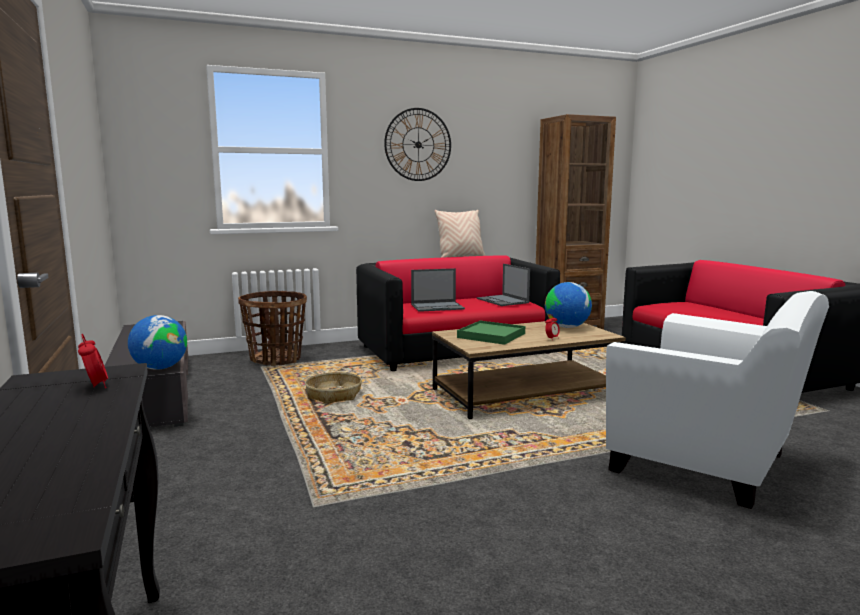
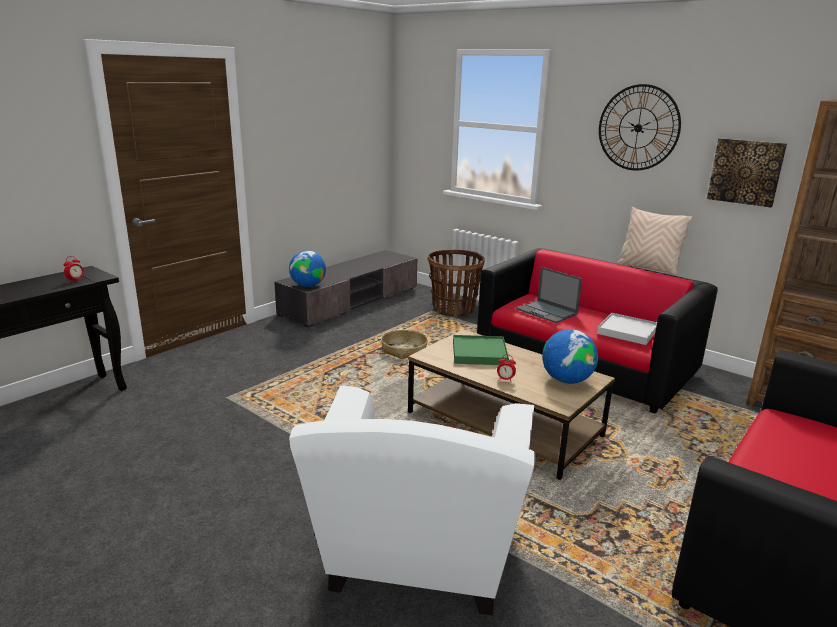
camera: 60 degrees right, 10 degrees up
laptop [477,264,530,306] -> white tray [597,313,657,345]
none -> picture [707,138,787,208]

